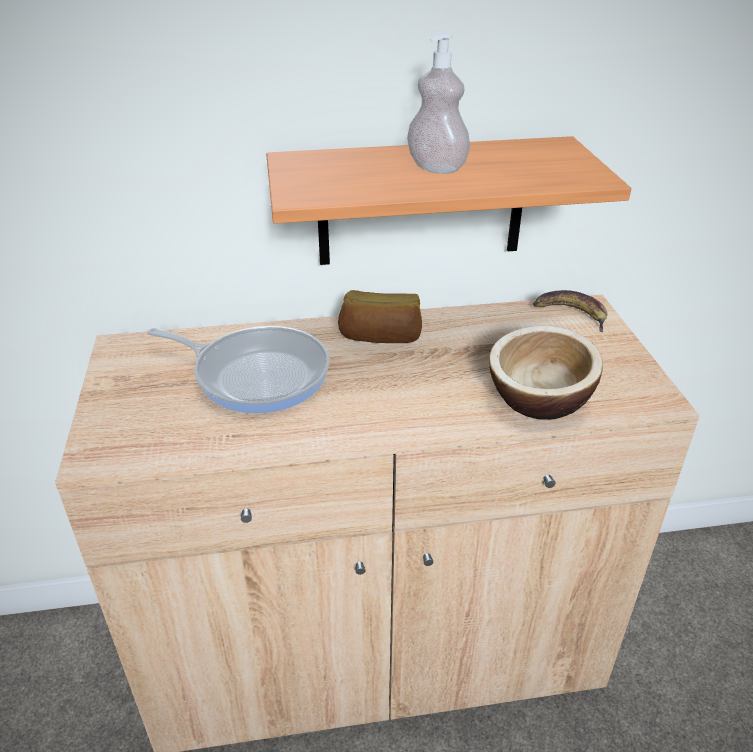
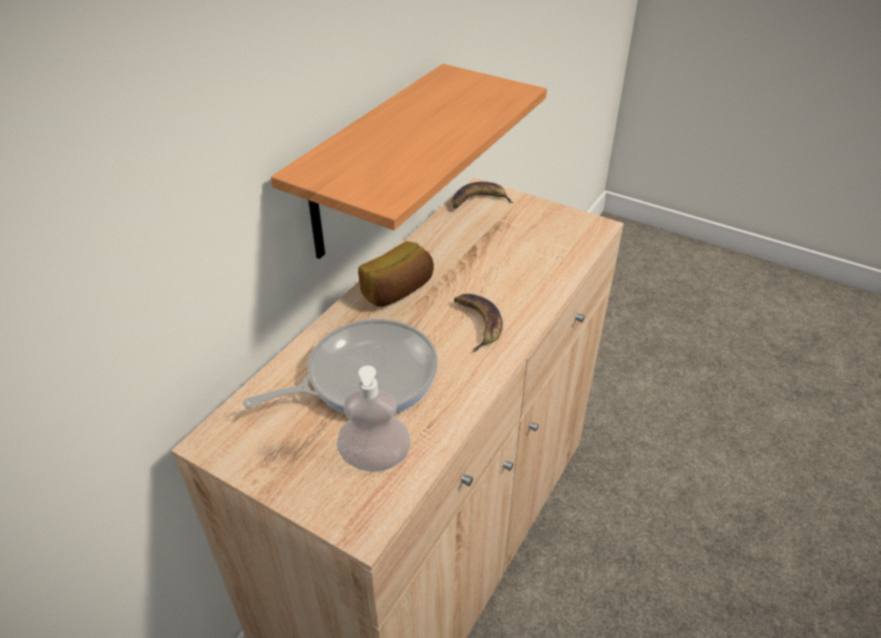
camera: 50 degrees left, 5 degrees up
soap dispenser [407,32,470,174] -> soap dispenser moved to [337,365,411,472]
bowl [489,326,603,420] -> none
none -> banana [454,294,503,352]

